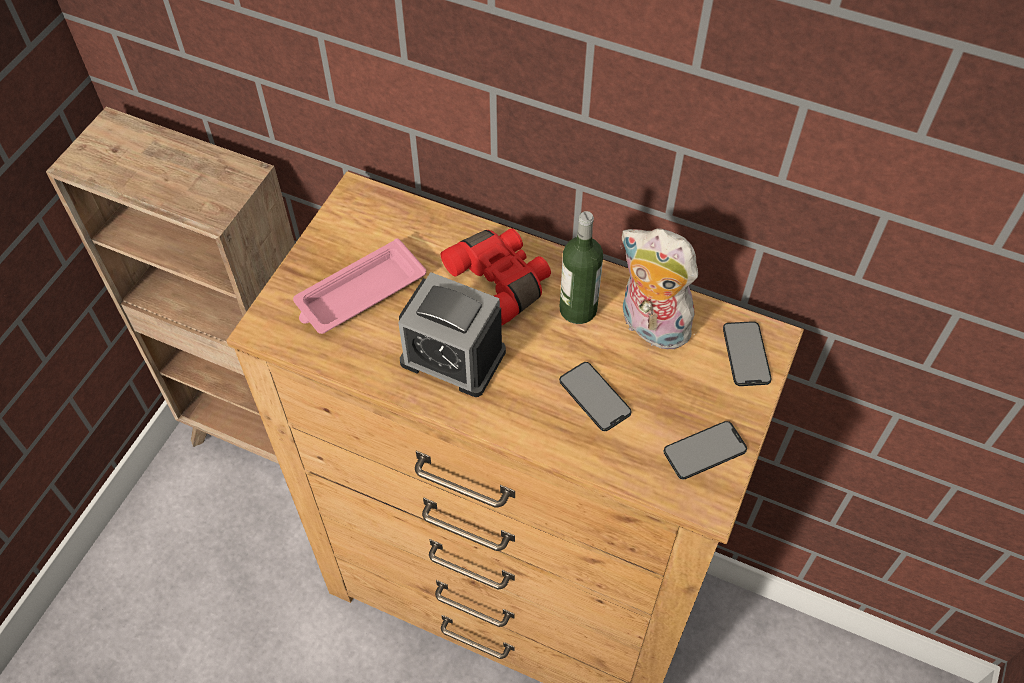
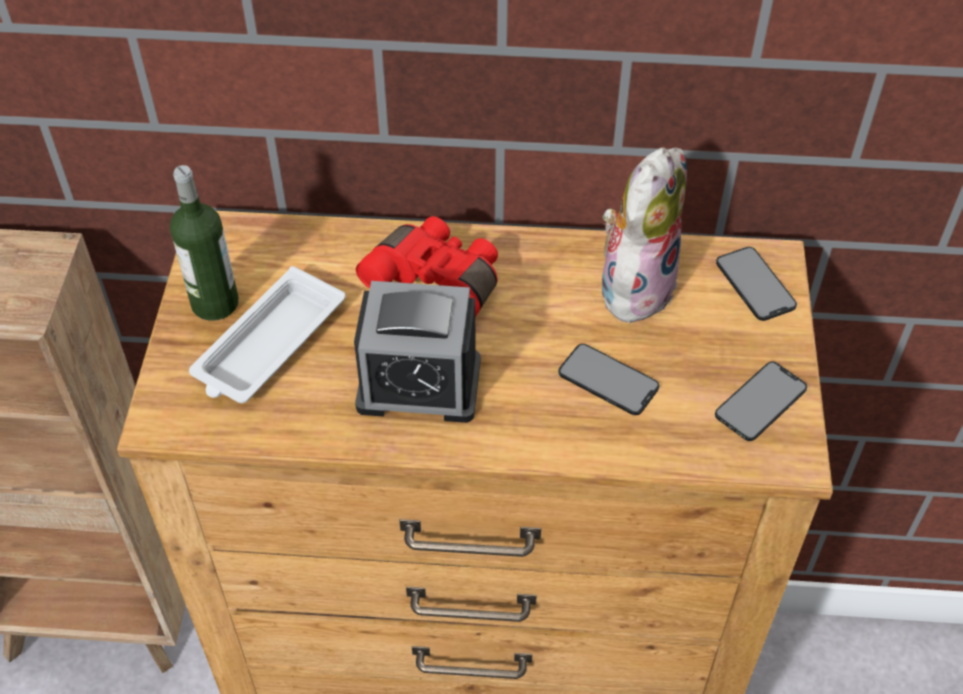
camera: 20 degrees left, 5 degrees down
pink tray [293,238,426,334] -> white tray [189,266,345,403]
bottle [560,211,603,324] -> bottle moved to [170,165,239,321]
plush toy [622,229,698,350] -> plush toy turned 105 degrees clockwise [602,147,687,329]

